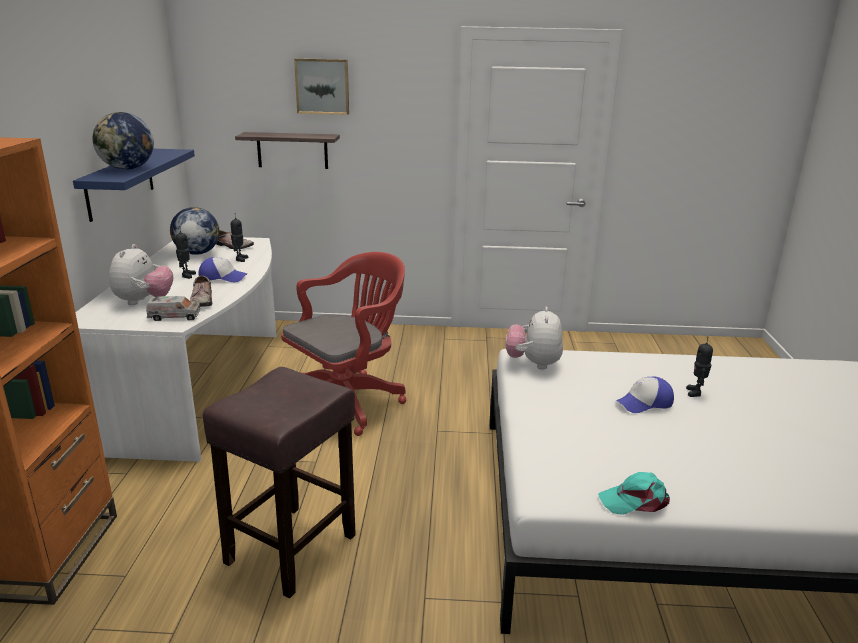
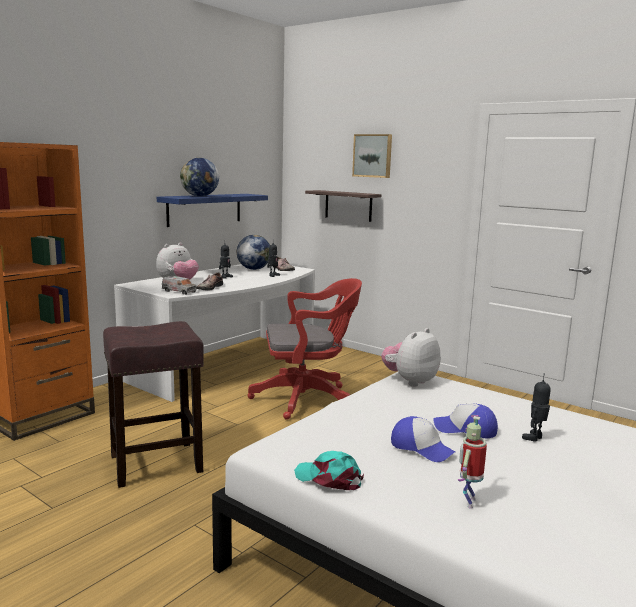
camera: 35 degrees right, 10 degrees down
cap [199,257,247,282] -> cap moved to [391,416,455,462]
none -> toy robot [458,415,487,509]

